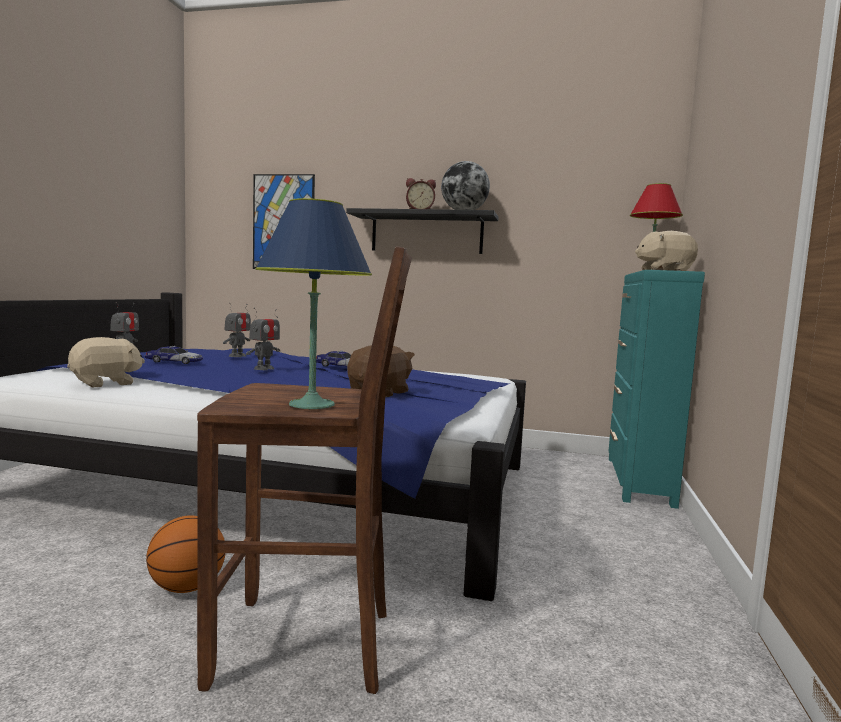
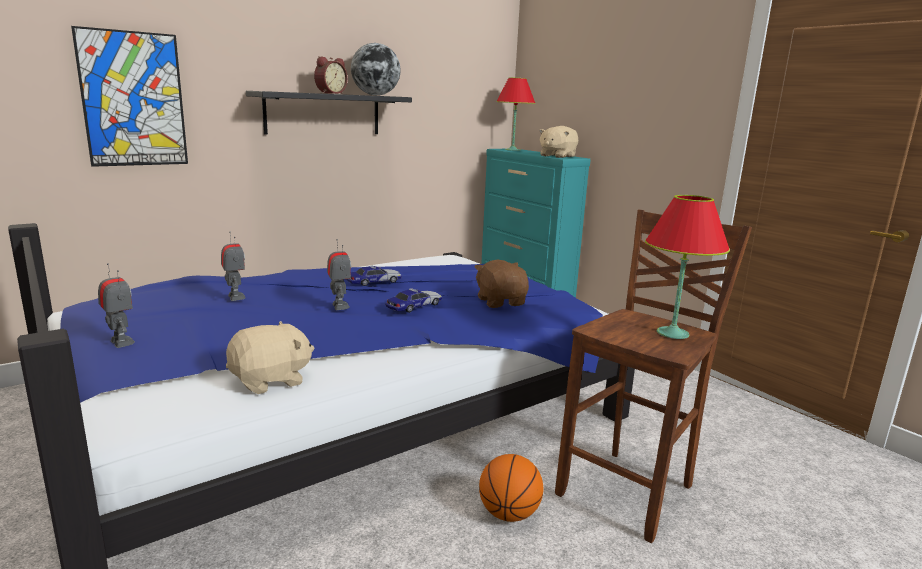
camera: 50 degrees left, 10 degrees up
beige plush toy [67,337,145,388] -> beige plush toy turned 60 degrees clockwise [226,321,314,394]
toy car [145,346,203,364] -> toy car moved to [385,288,442,313]
blue table lamp [255,198,372,409] -> red table lamp [645,195,730,339]

